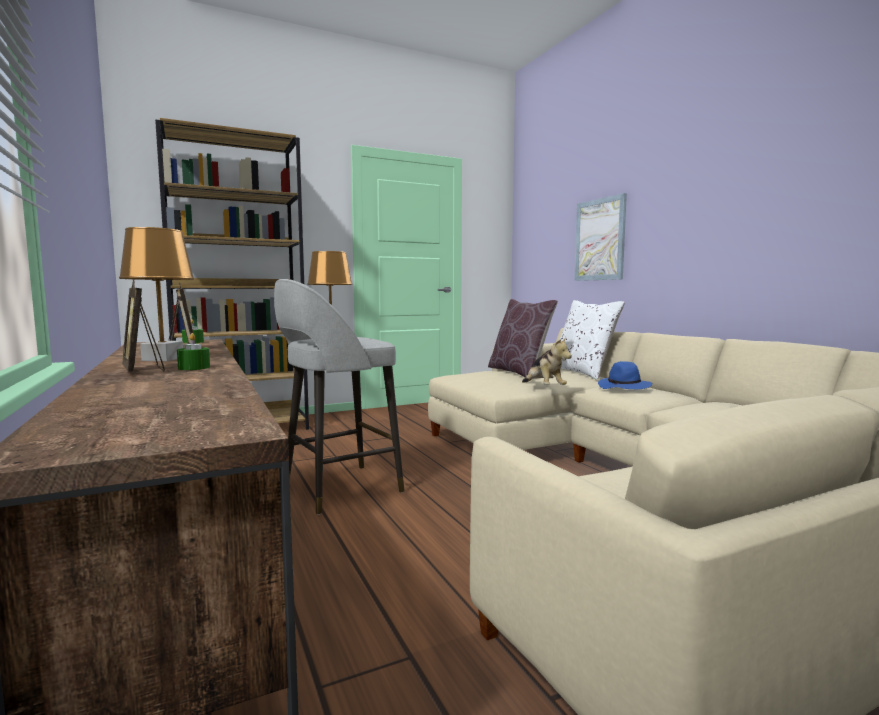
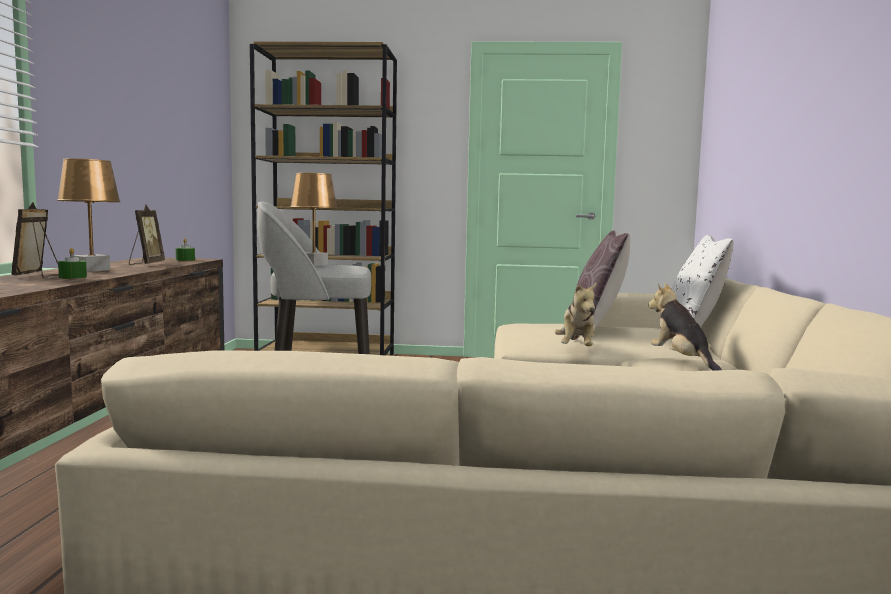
camera: 30 degrees right, 0 degrees up
picture [574,193,627,281] -> none
blue hat [598,361,652,389] -> plush toy [648,283,722,371]

